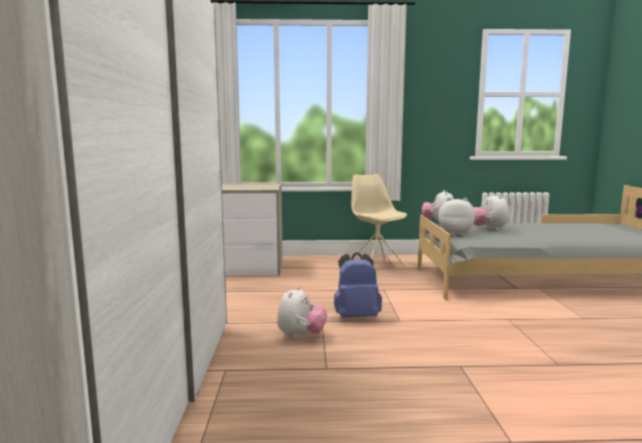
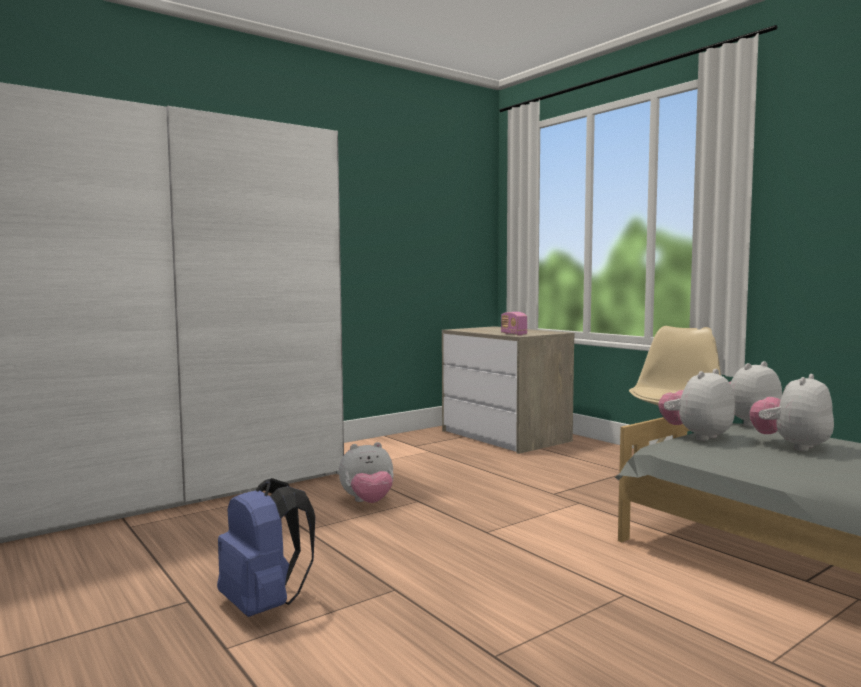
camera: 55 degrees right, 5 degrees down
blue backpack [334,252,382,317] -> blue backpack moved to [217,478,315,617]
plush toy [438,197,475,235] -> plush toy turned 105 degrees counterclockwise [658,369,735,441]
none -> radio [501,312,527,335]

